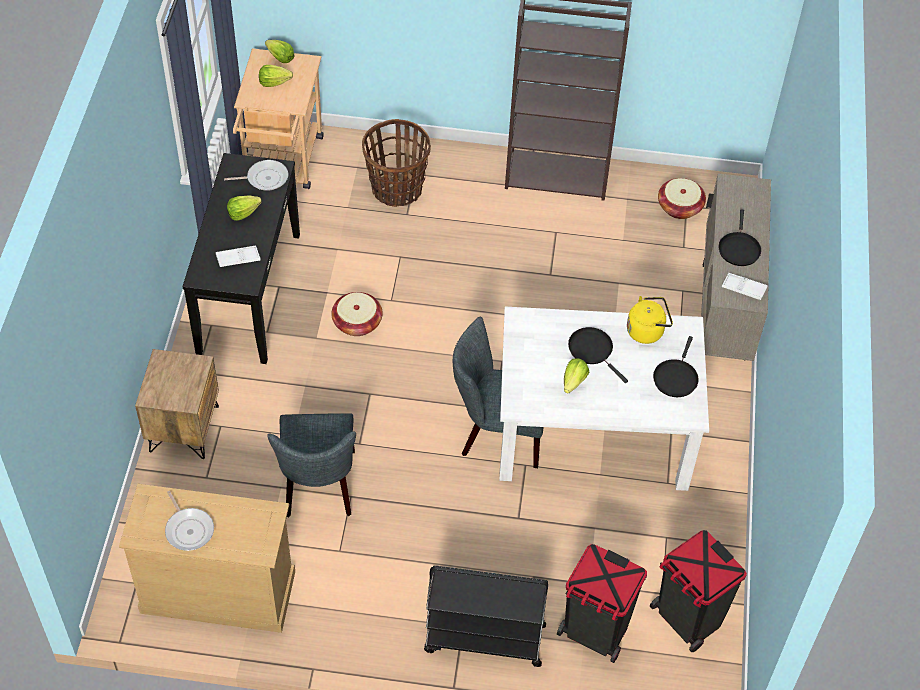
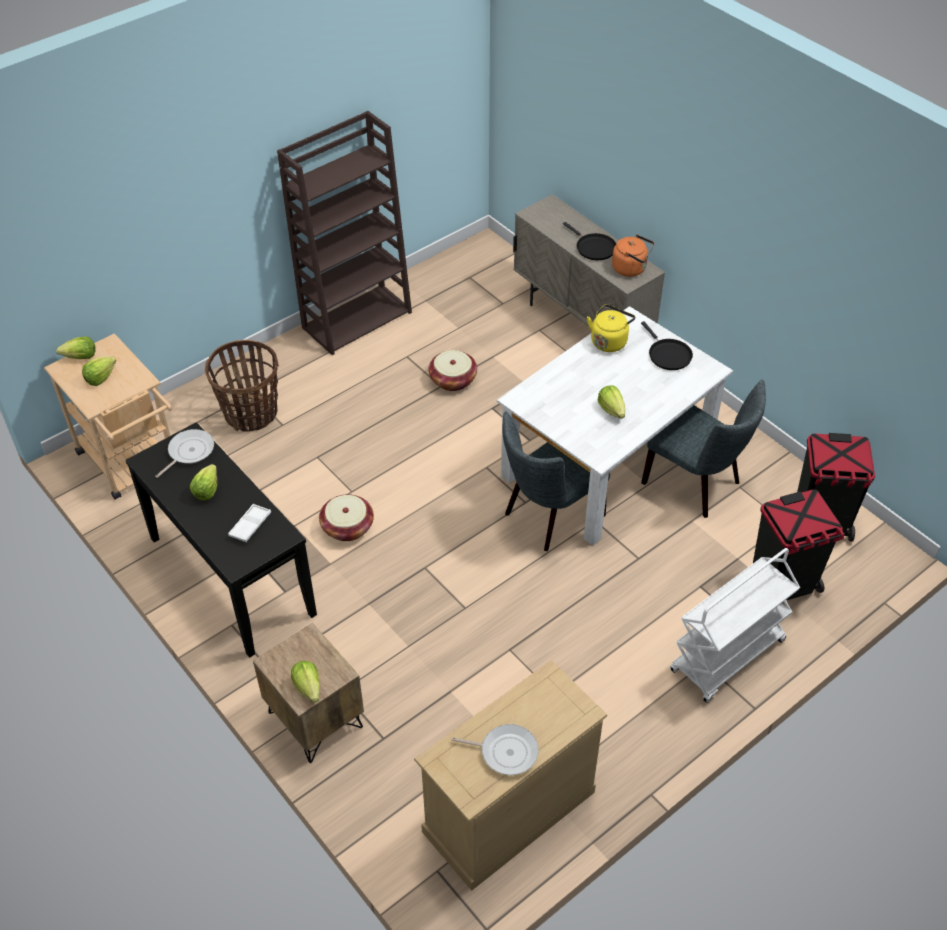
camera: 45 degrees left, 5 degrees down
grey chair [267,413,356,518] -> grey chair moved to [641,380,766,518]
black cart [424,565,548,667] -> white cart [670,548,800,703]
black frying pan [568,327,628,383] -> none
basket [658,178,706,219] -> basket moved to [429,350,477,391]
white tray [722,273,768,300] -> orange kettle [612,235,655,277]
none -> lettuce [291,661,320,703]

